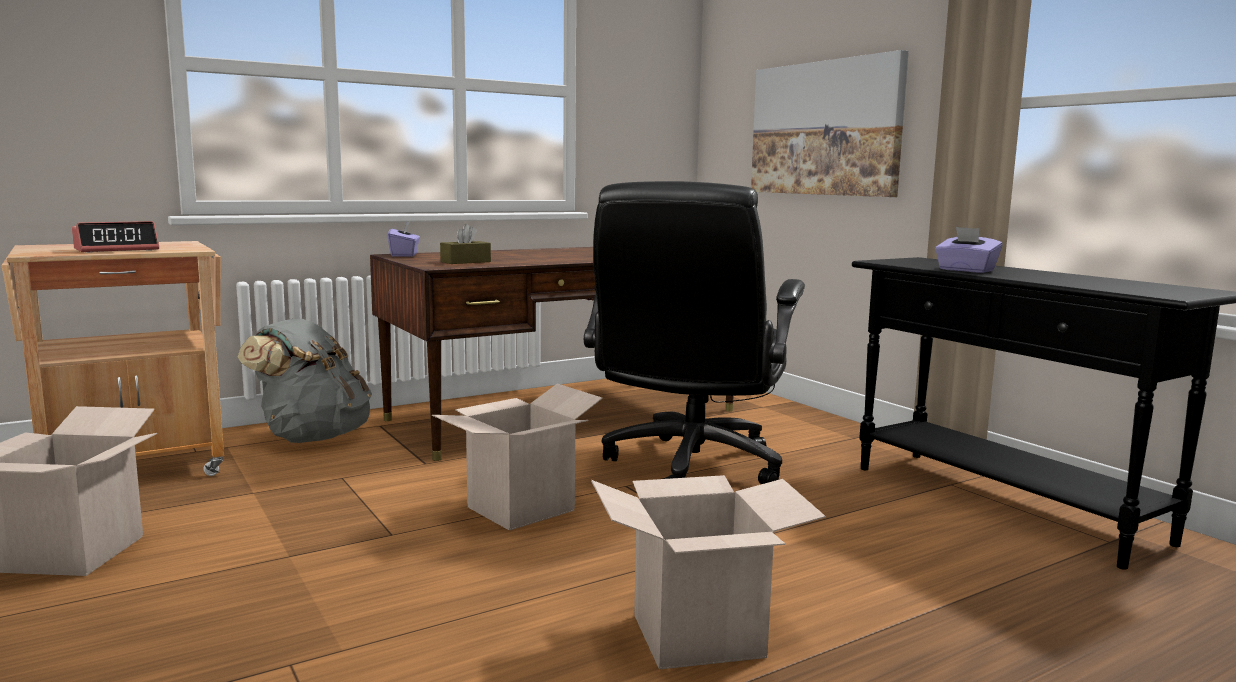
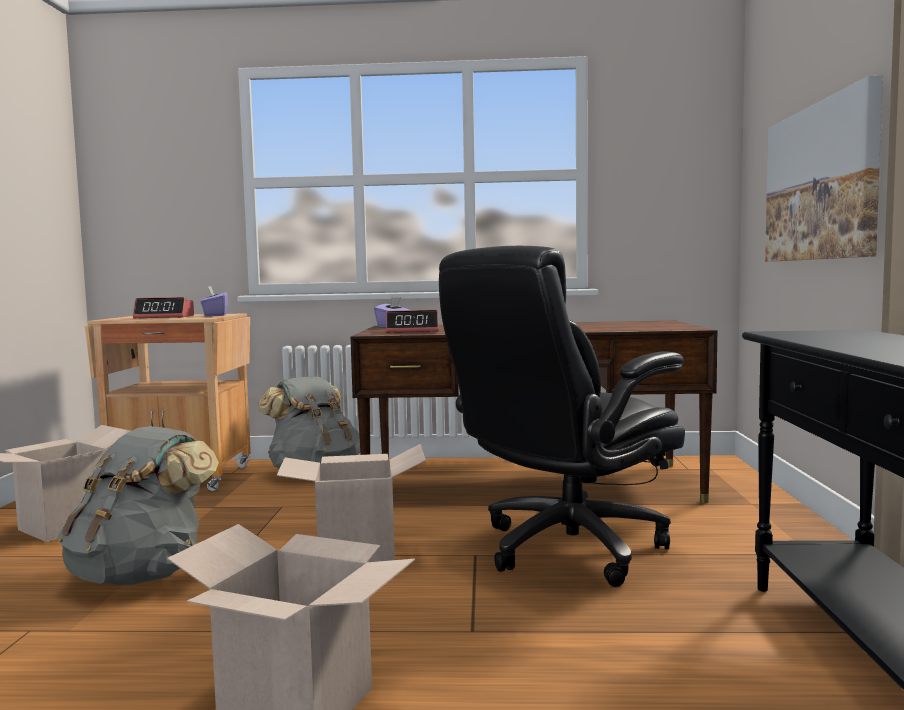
camera: 35 degrees right, 5 degrees down
brown tissue box [440,224,491,264] -> alarm clock [386,310,439,333]
purple tissue box [935,227,1003,273] -> purple tissue box moved to [200,286,228,316]
none -> grey backpack [57,426,219,585]

